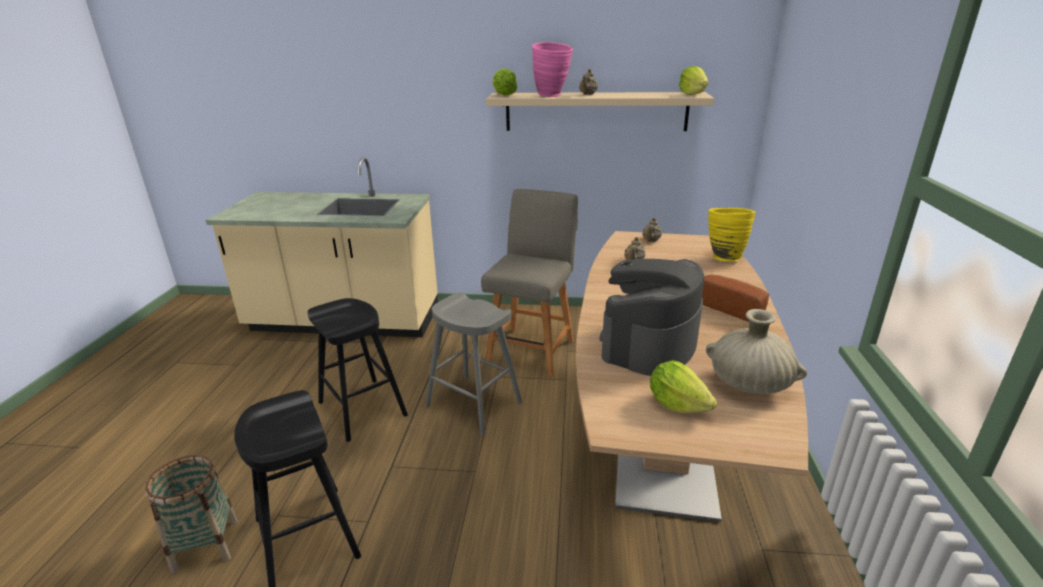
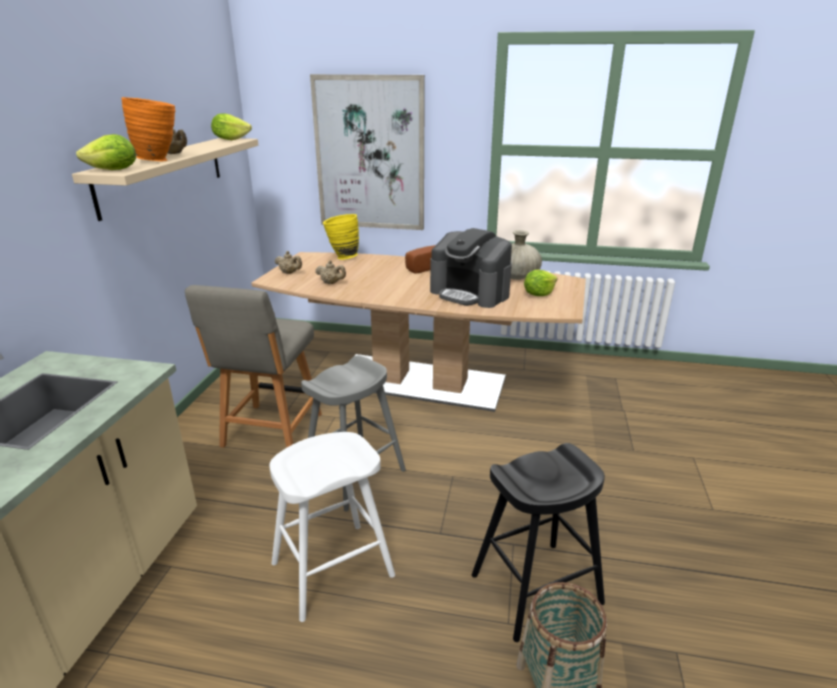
camera: 85 degrees left, 0 degrees up
black stool [308,298,408,442] -> white stool [269,432,395,622]
grey chair [481,189,578,377] -> grey chair turned 105 degrees counterclockwise [185,285,322,448]
pink vase [532,42,573,97] -> orange vase [121,97,175,161]
none -> picture [310,74,425,230]

